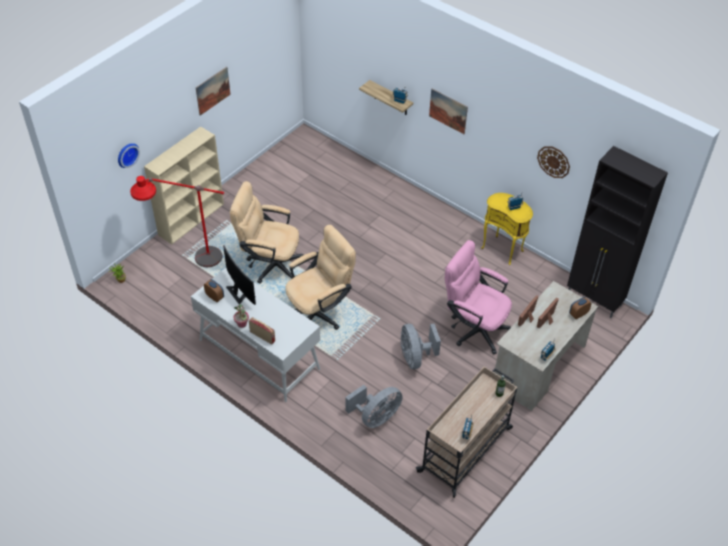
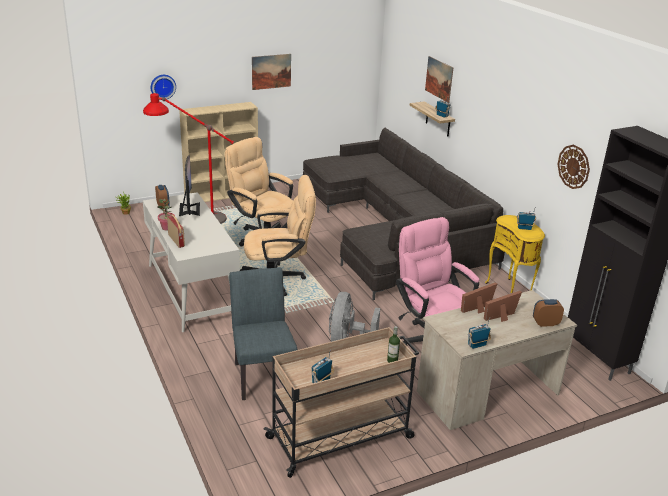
camera: 25 degrees right, 20 degrees down
grey fan [346,385,403,428] -> grey chair [229,268,297,400]
picture [429,89,468,134] -> picture moved to [425,56,453,103]
none -> grey sofa [303,128,505,300]

